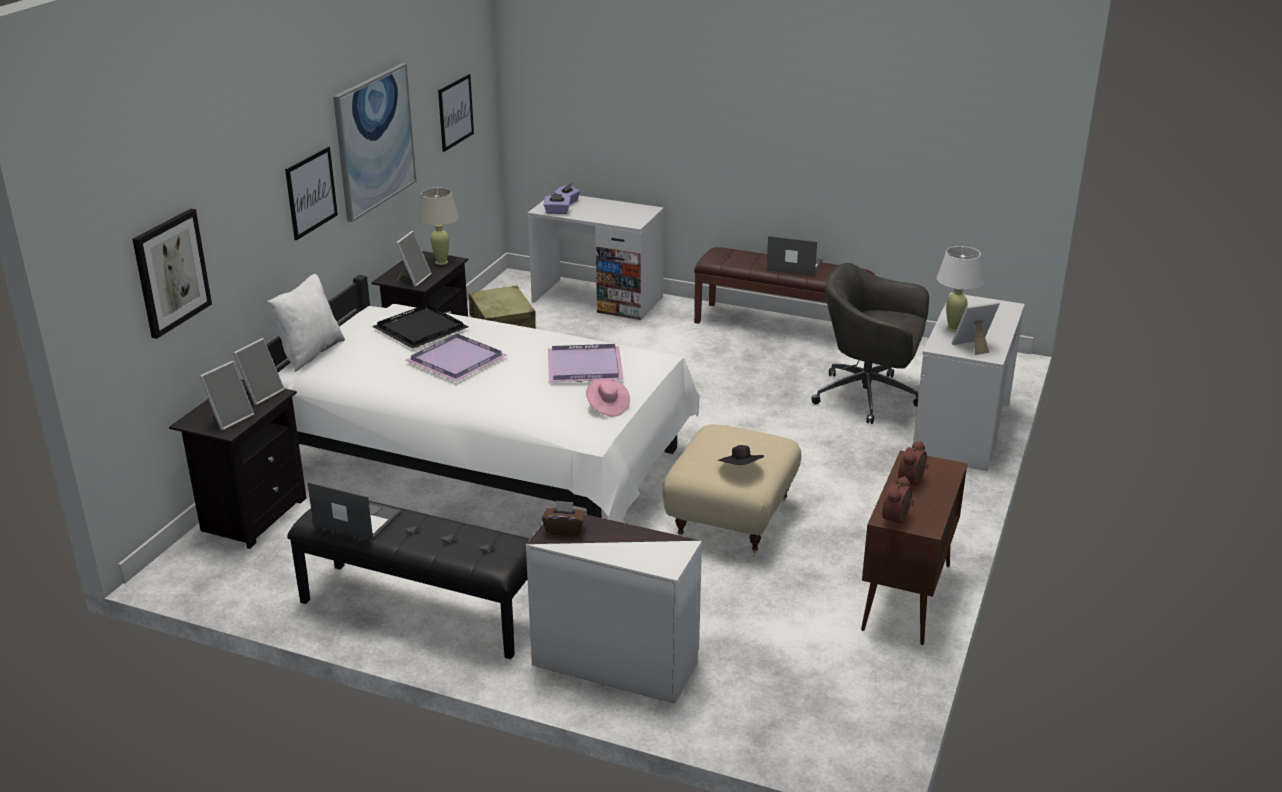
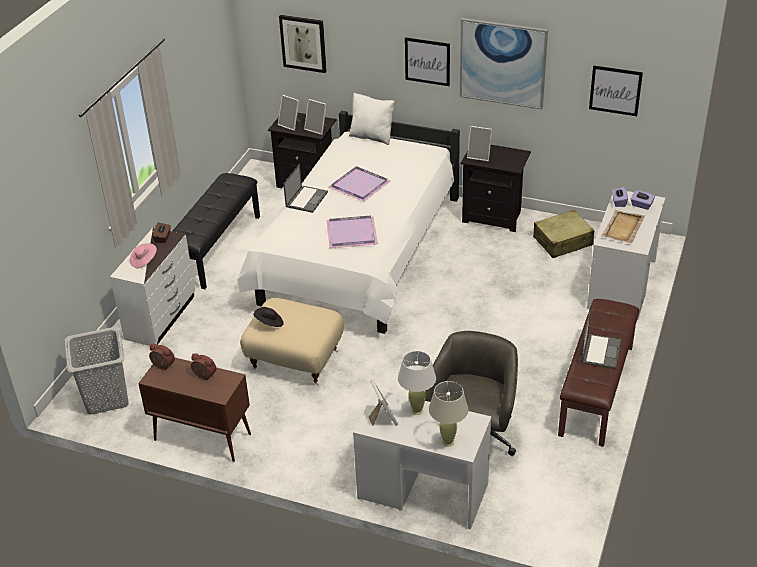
camera: 90 degrees right, 10 degrees up
laptop [307,482,402,541] -> laptop moved to [283,164,328,213]
black tray [372,304,469,349] -> none
beige table lamp [417,187,459,265] -> beige table lamp moved to [429,381,469,446]
pink hat [586,379,630,417] -> pink hat moved to [130,243,157,268]
none -> grey laundry basket [64,327,129,415]
none -> beige tray [602,210,645,243]

